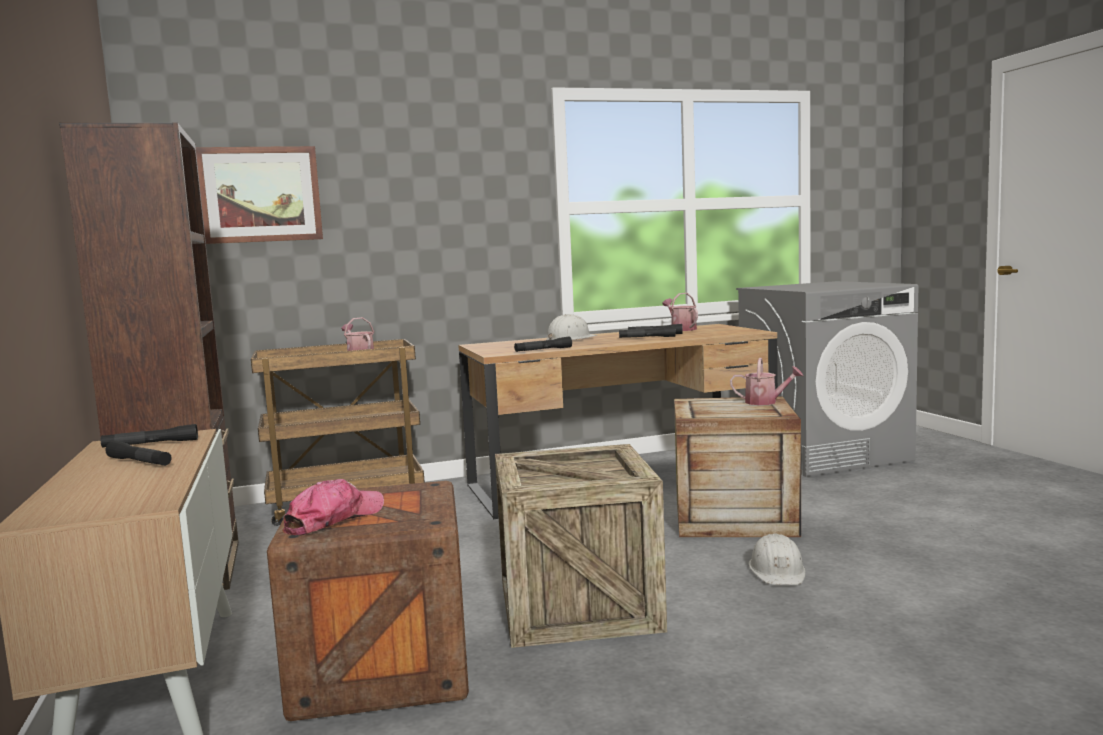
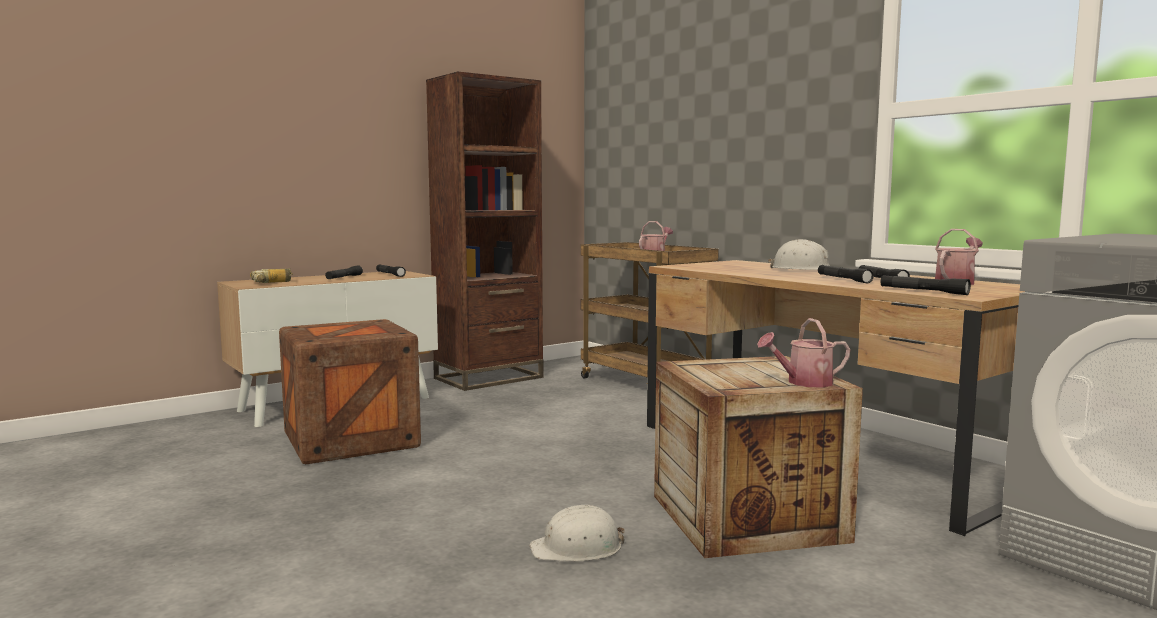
camera: 70 degrees right, 0 degrees up
picture [196,146,323,244] -> none
cap [282,479,384,535] -> none
crate [495,444,667,648] -> none
black flashlight [514,336,572,352] -> black flashlight moved to [881,275,971,295]
watering can [730,358,803,405] -> watering can turned 75 degrees clockwise [757,318,850,387]
none -> power drill [250,268,293,283]

